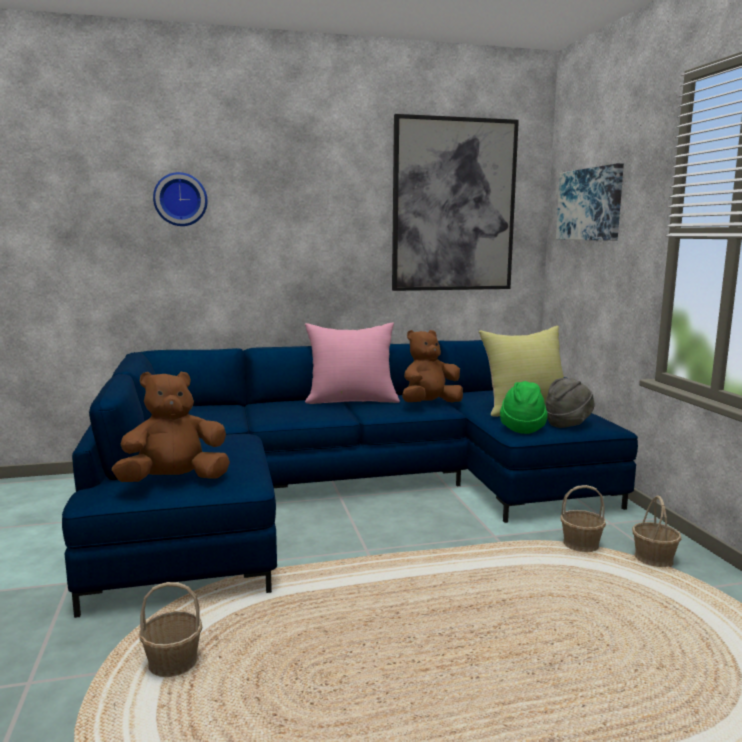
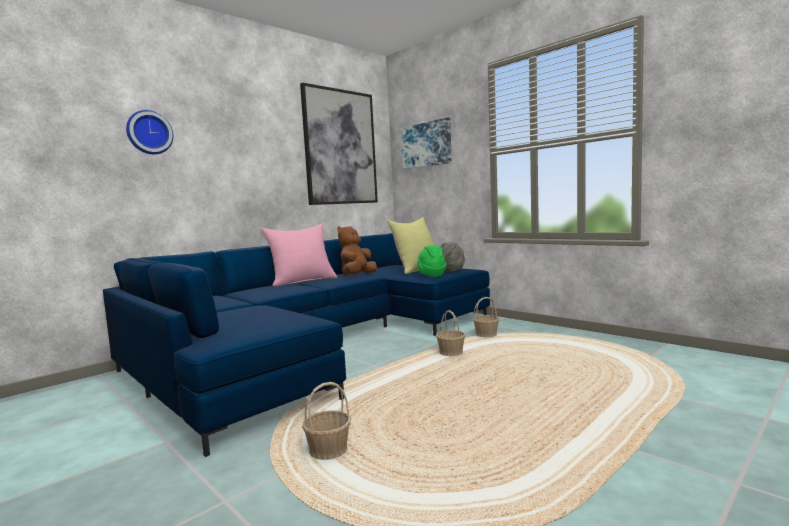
camera: 30 degrees left, 5 degrees down
brown plush toy [112,372,230,482] -> none
basket [632,496,681,567] -> basket moved to [436,310,466,356]

